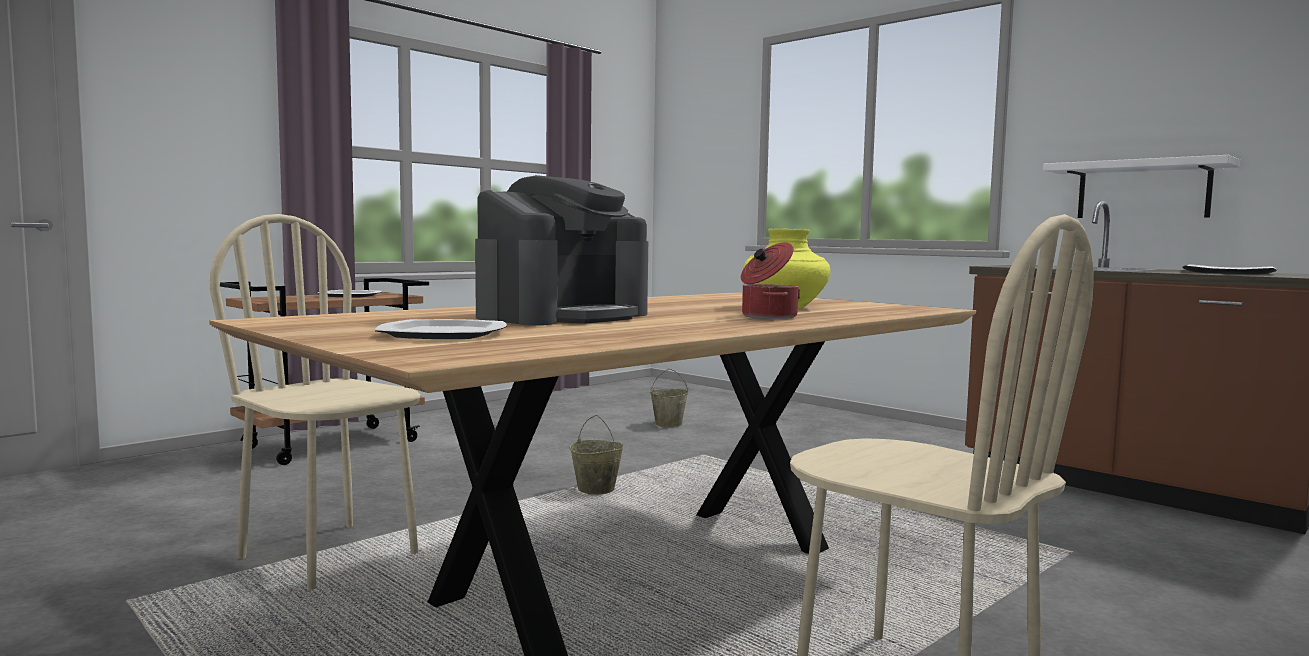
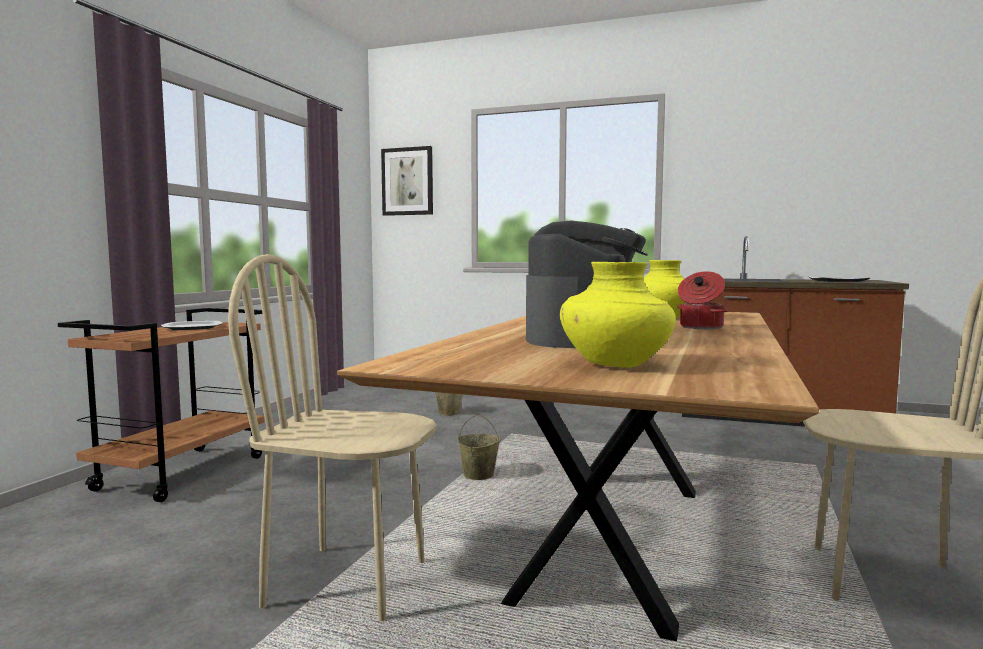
camera: 25 degrees left, 0 degrees up
plate [375,319,507,339] -> yellow vase [560,262,676,368]
white shelf [1043,155,1240,218] -> none
none -> picture [381,146,433,216]

